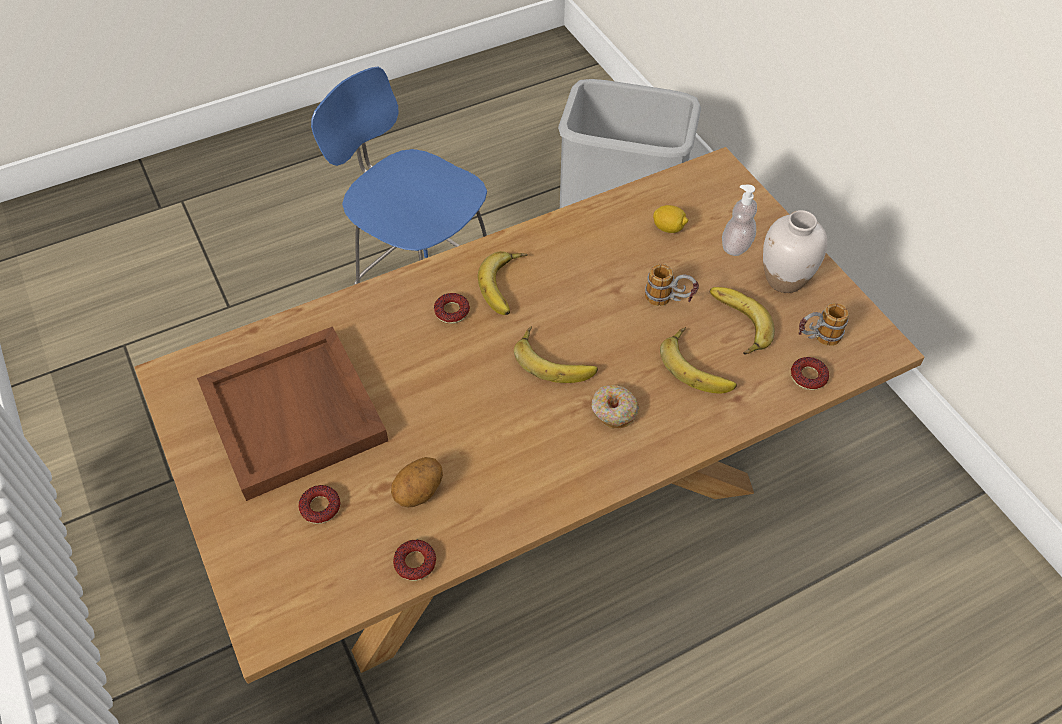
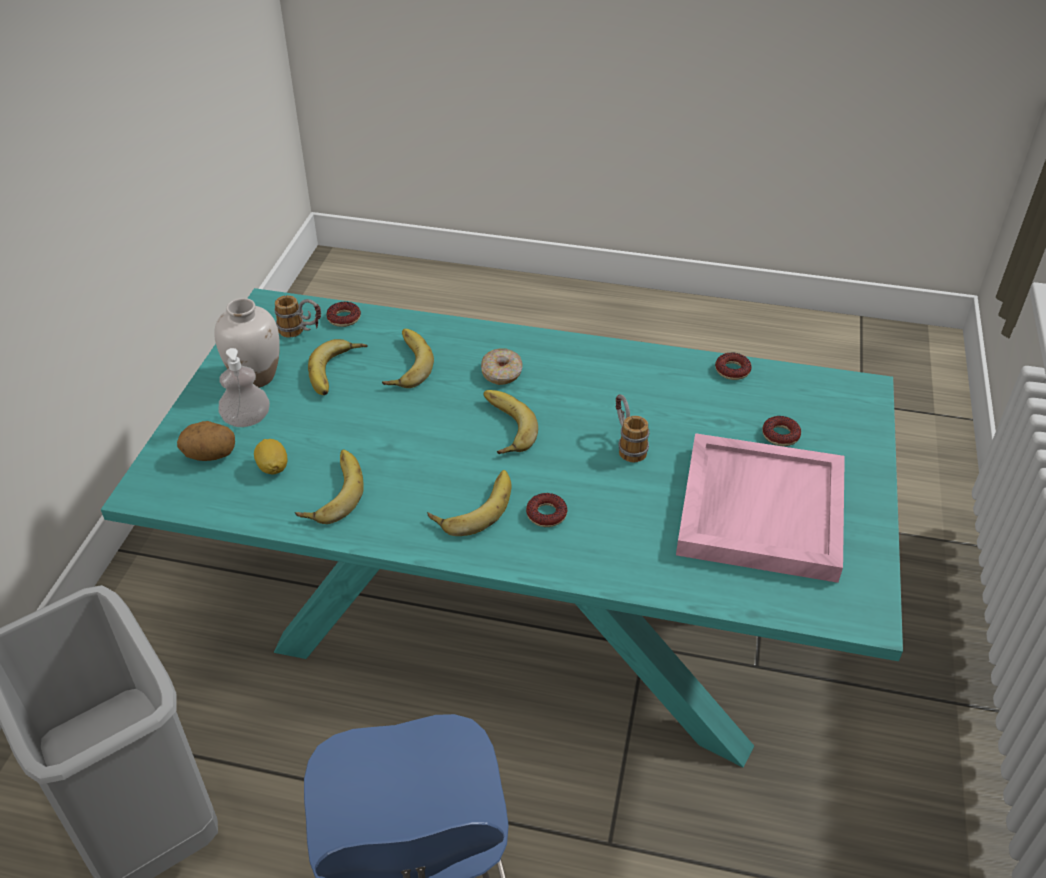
camera: 140 degrees left, 10 degrees down
brown dining table [134,147,925,684] -> turquoise dining table [101,288,903,767]
brown tray [197,326,388,501] -> pink tray [676,433,845,583]
potato [391,457,443,507] -> potato moved to [177,421,235,461]
mug [645,264,699,306] -> mug moved to [616,395,650,462]
none -> banana [295,450,364,524]

